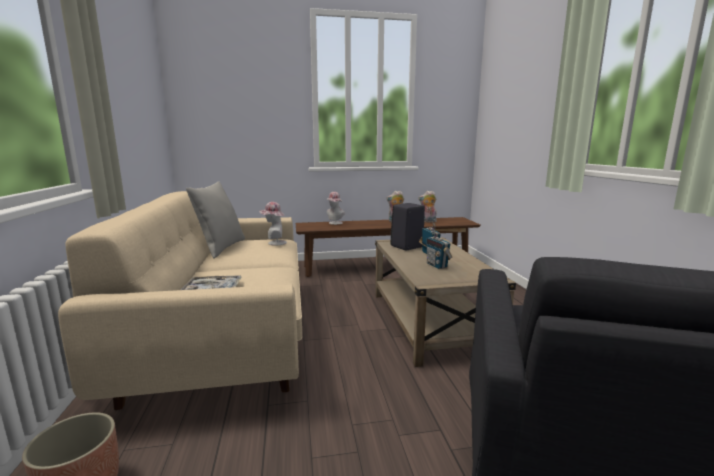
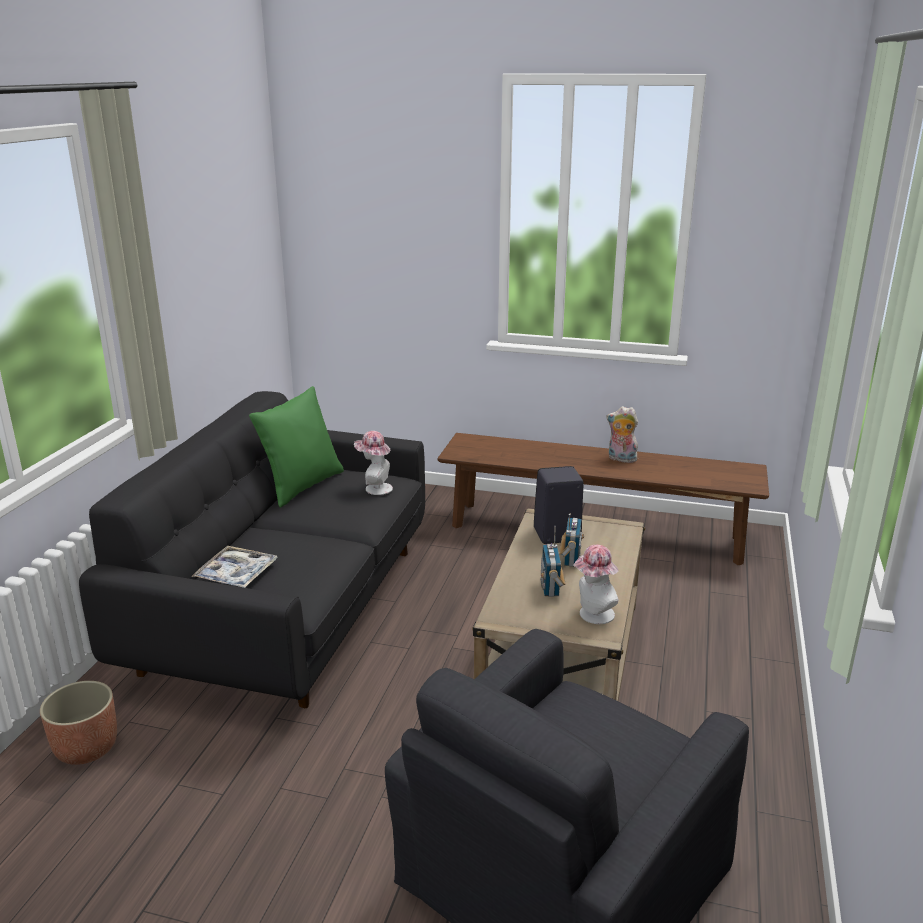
camera: 25 degrees right, 10 degrees up
beige sofa [58,191,302,410] -> black sofa [79,391,425,708]
grey pillow [186,181,245,259] -> green pillow [249,386,344,508]
hat [326,192,345,225] -> hat moved to [573,545,619,624]
plush toy [418,191,437,223] -> none

